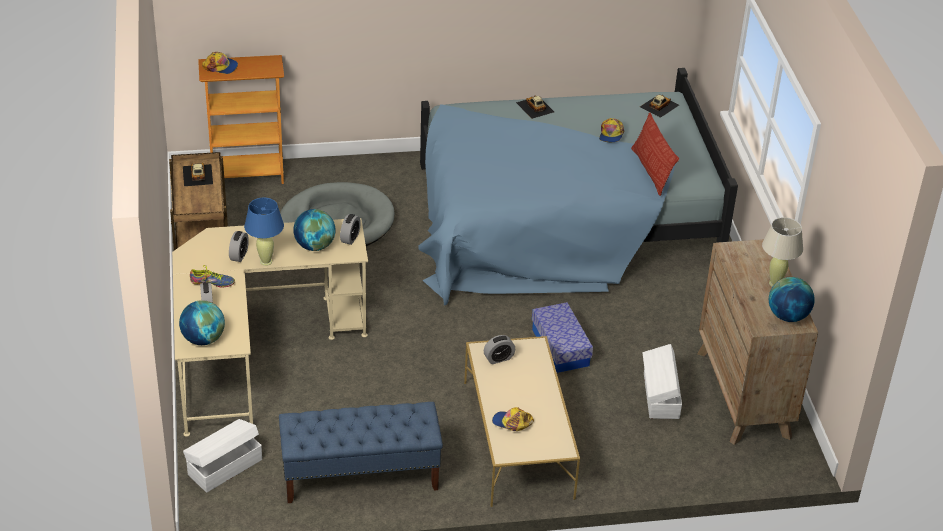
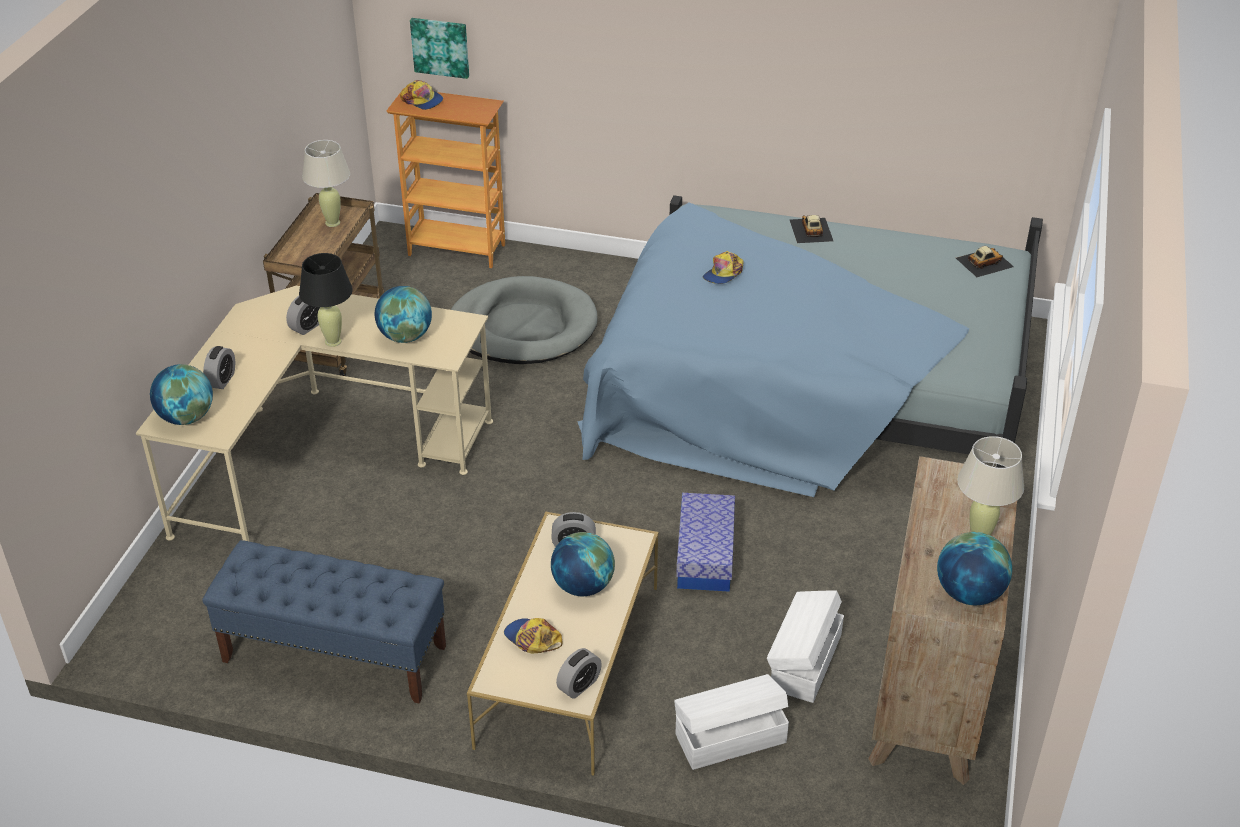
camera: 25 degrees right, 0 degrees up
toy car [183,163,213,186] -> beige table lamp [302,140,350,227]
white storage box [183,419,262,493] -> white storage box moved to [674,674,789,770]
shoe [190,265,235,287] -> none
blue table lamp [244,197,284,266] -> black table lamp [299,253,353,347]
alarm clock [340,214,361,245] -> alarm clock moved to [556,648,602,699]
cap [599,118,624,142] -> cap moved to [703,251,744,284]
pillow [631,113,679,196] -> none
none -> picture [410,18,469,79]
none -> globe [551,532,615,596]

